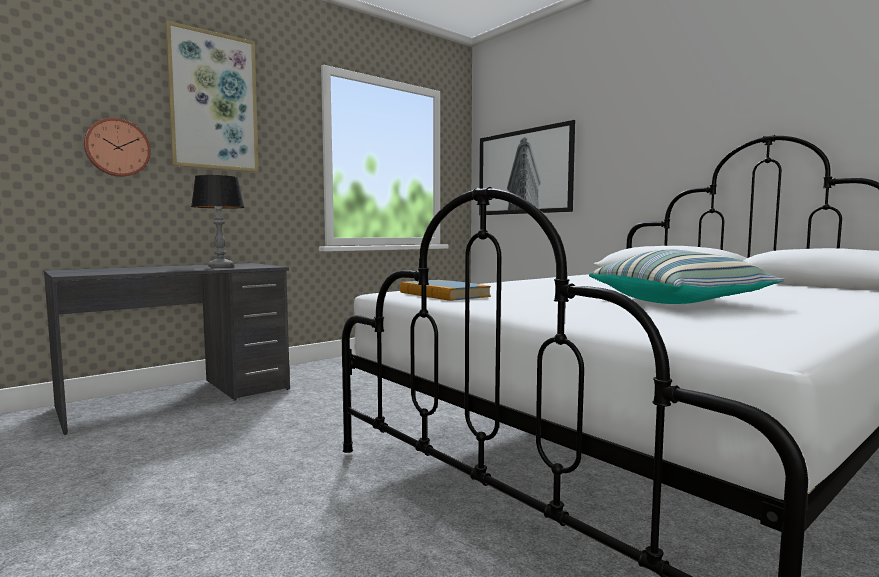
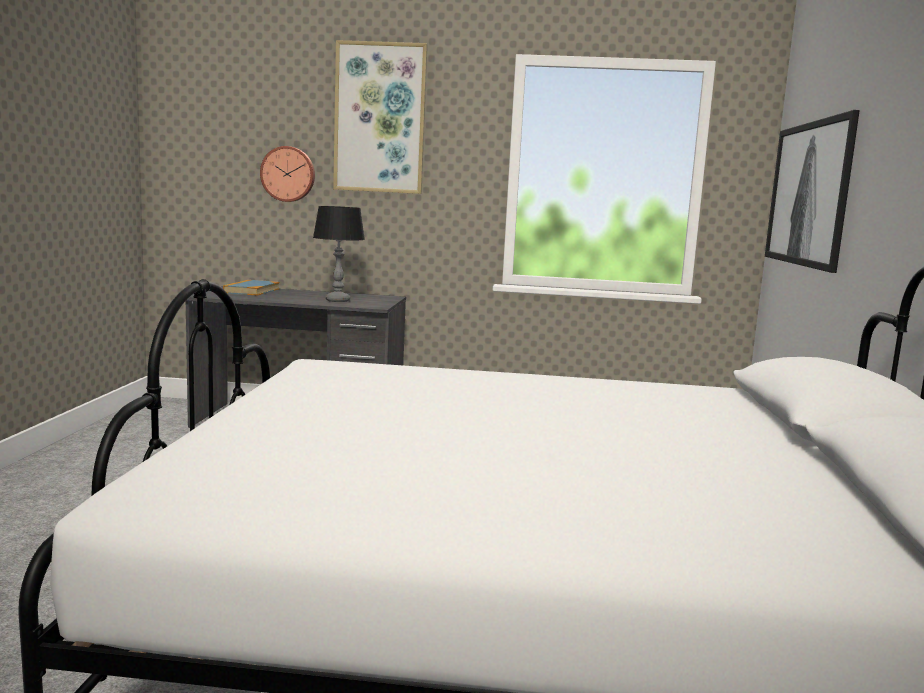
camera: 45 degrees right, 5 degrees up
book [400,280,491,301] -> book moved to [223,280,280,296]
pillow [589,249,785,304] -> none

